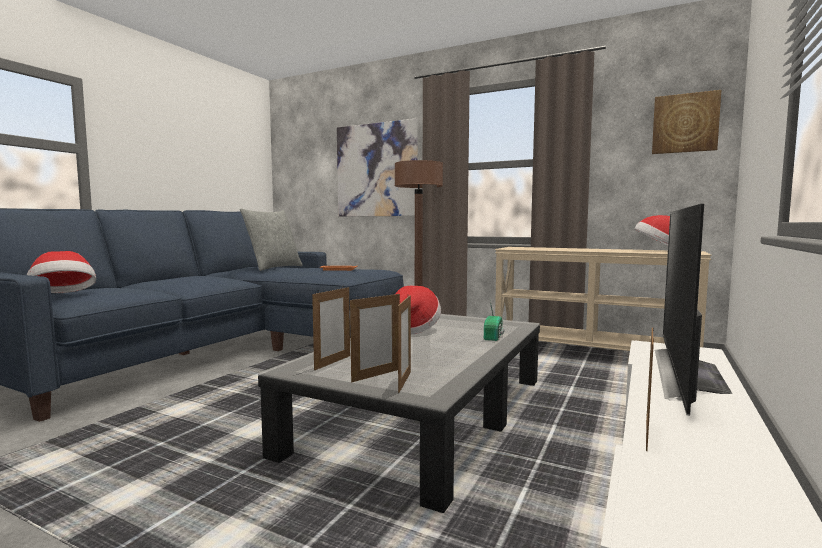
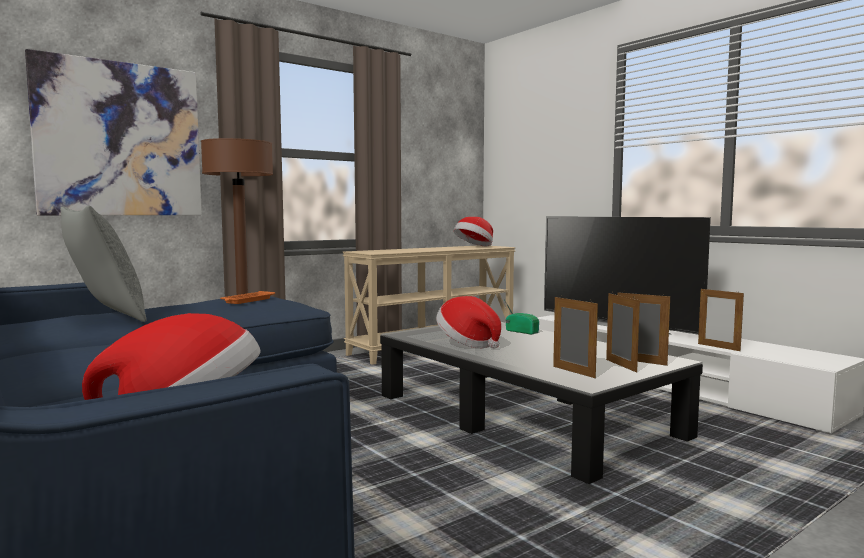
camera: 65 degrees left, 0 degrees up
picture [652,90,721,154] -> none

